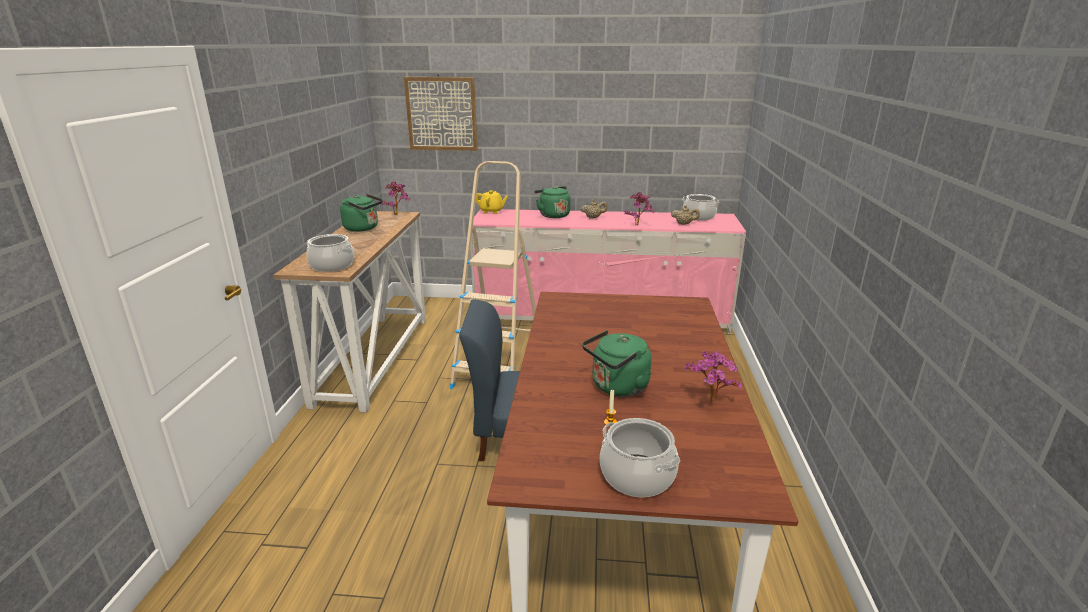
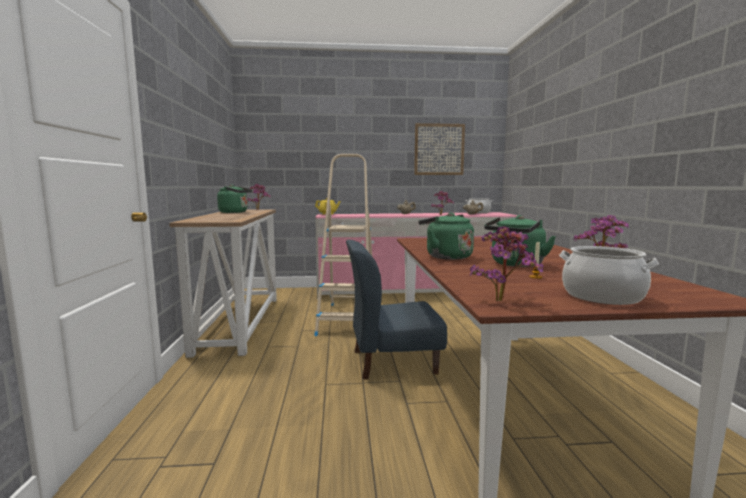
camera: 10 degrees left, 15 degrees down
cooking pot [306,234,354,272] -> none
picture [404,74,478,151] -> picture moved to [414,122,465,175]
green kettle [534,186,570,218] -> green kettle moved to [418,213,474,260]
none -> potted plant [470,226,543,301]

